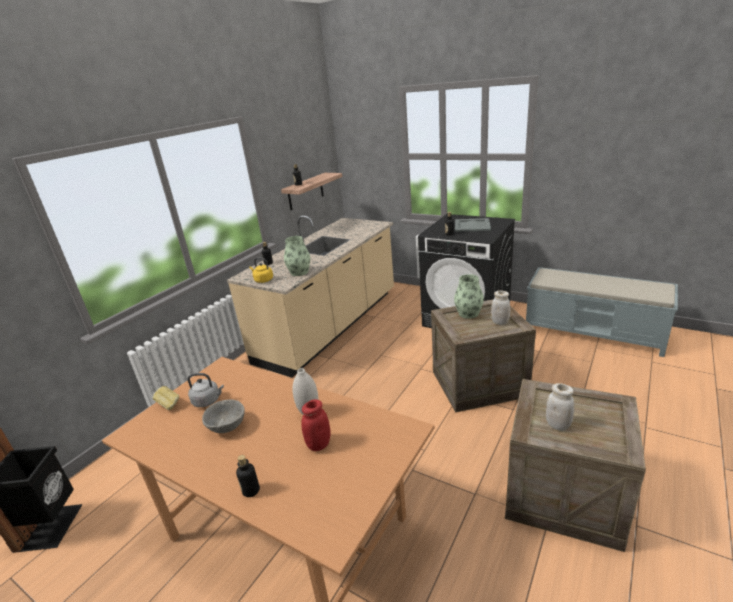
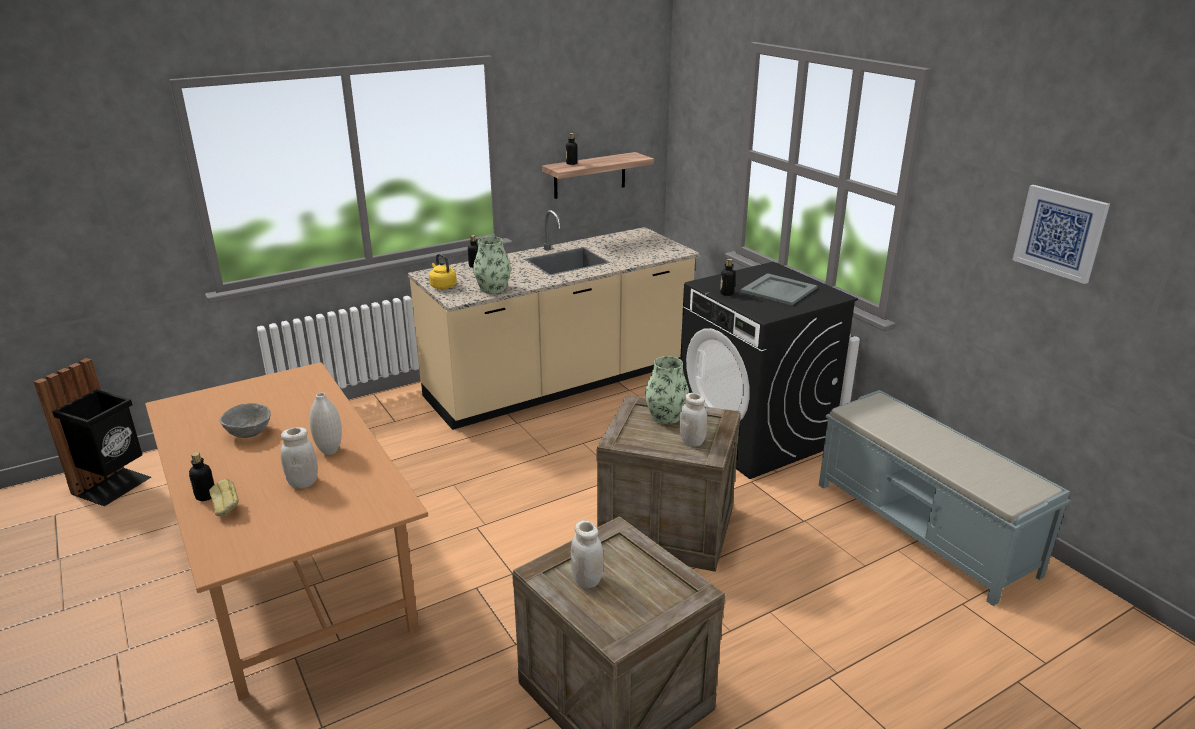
camera: 25 degrees right, 0 degrees up
bread [153,386,179,410] -> bread moved to [209,479,239,516]
grey kettle [188,373,224,407] -> none
red jar [301,399,330,451] -> white jar [280,427,318,488]
none -> picture [1013,185,1110,284]

